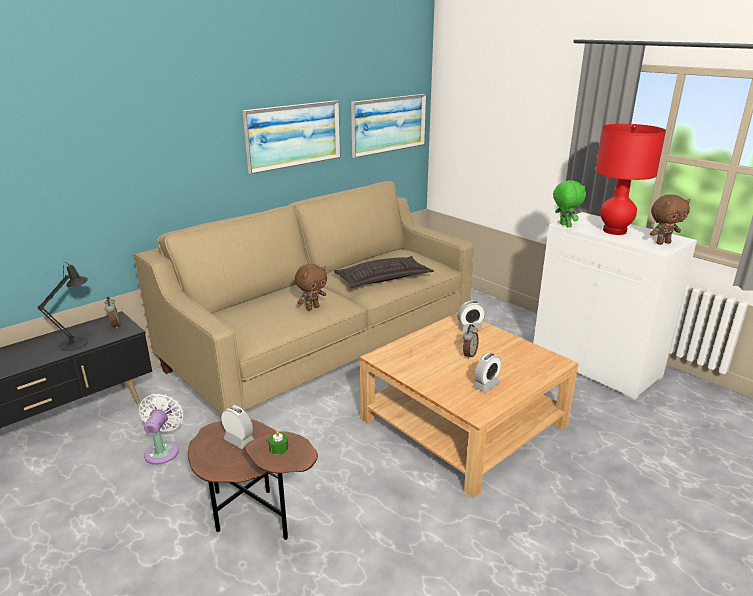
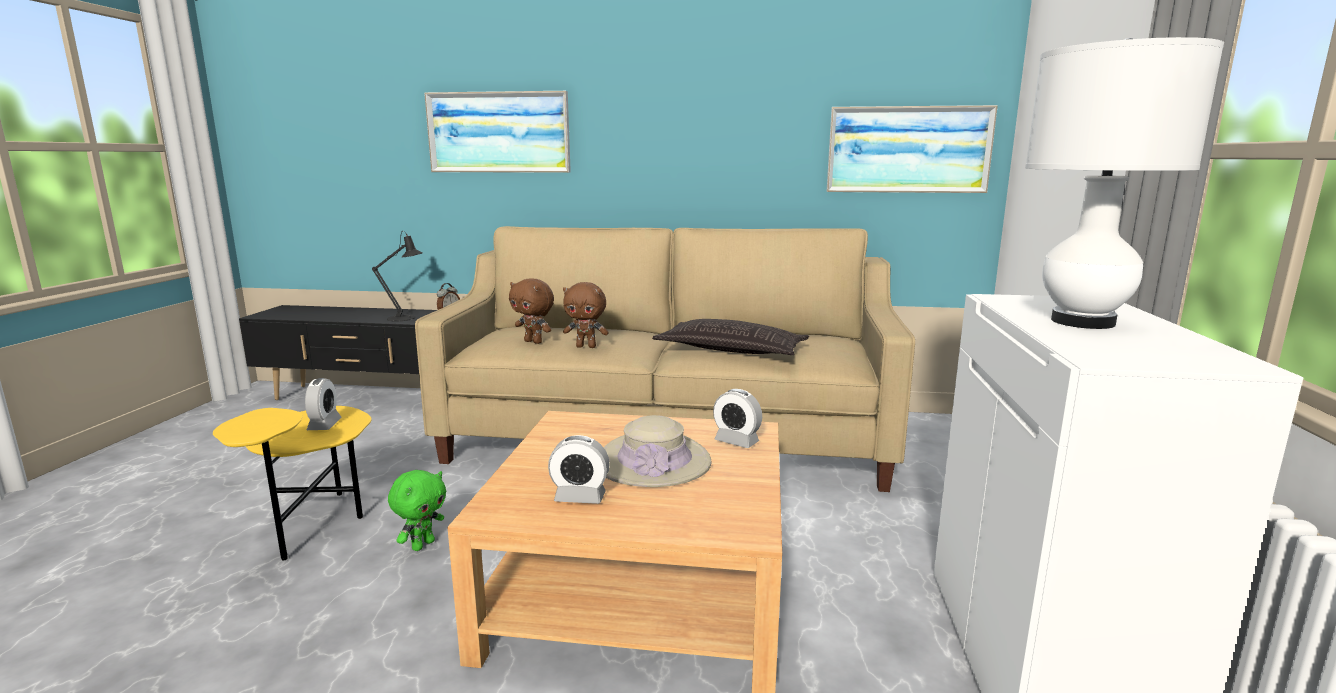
camera: 50 degrees right, 10 degrees down
white fan [139,393,184,465] -> none
brown side table [188,419,318,540] -> yellow side table [213,406,372,560]
picture [243,100,341,174] -> picture moved to [424,91,571,173]
green candle [268,430,288,455] -> none
alarm clock [463,324,479,359] -> beige hat [604,415,712,487]
green plush toy [553,180,586,227] -> green plush toy moved to [388,470,446,551]
red table lamp [595,124,666,235] -> white table lamp [1025,37,1224,329]
brown plush toy [650,195,690,245] -> brown plush toy moved to [509,278,554,344]

